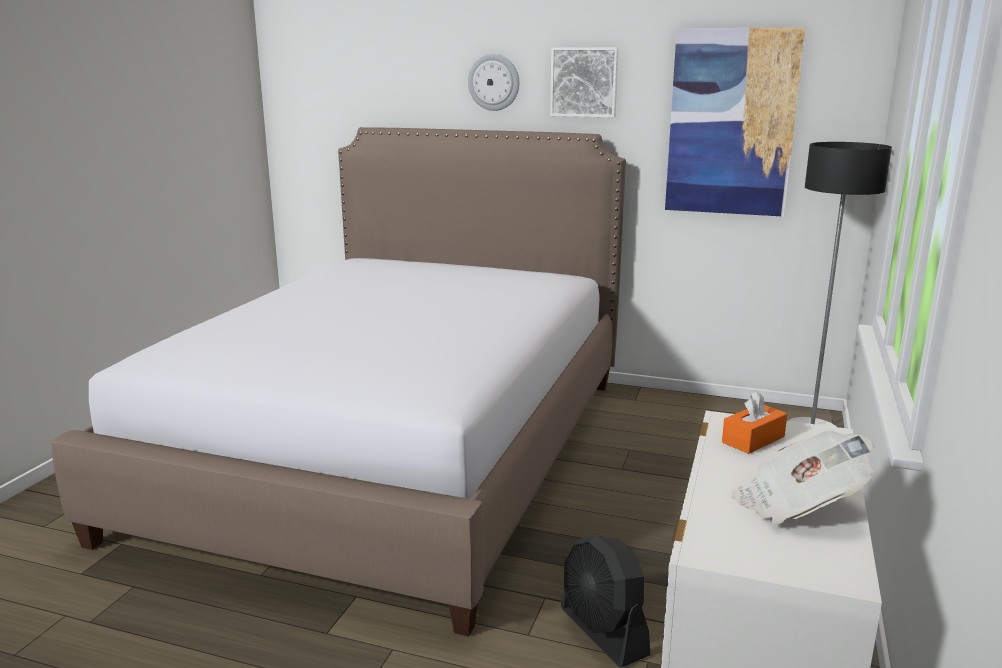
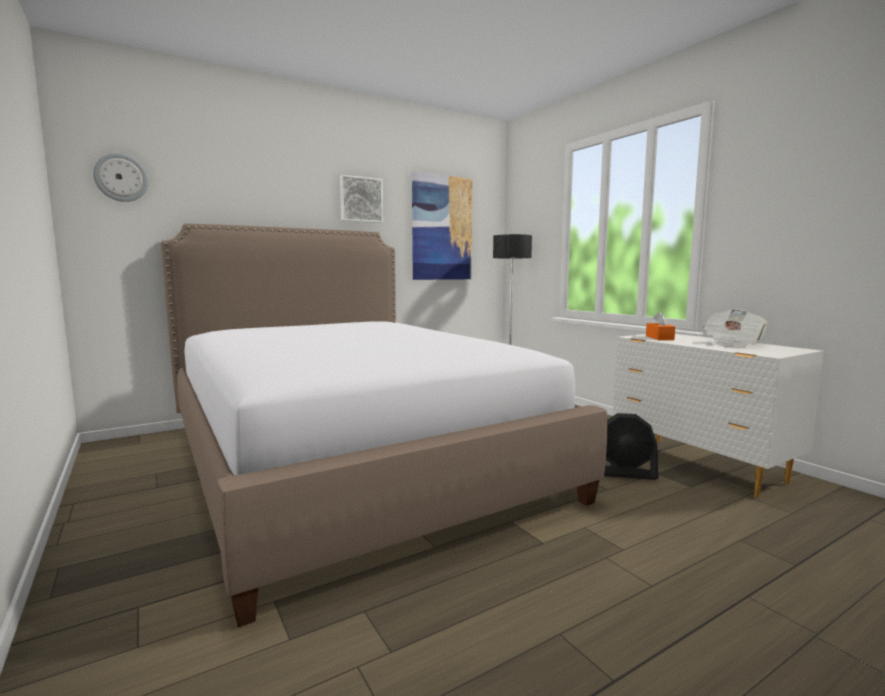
camera: 50 degrees left, 10 degrees down
wall clock [468,54,519,111] -> wall clock moved to [93,153,149,202]

